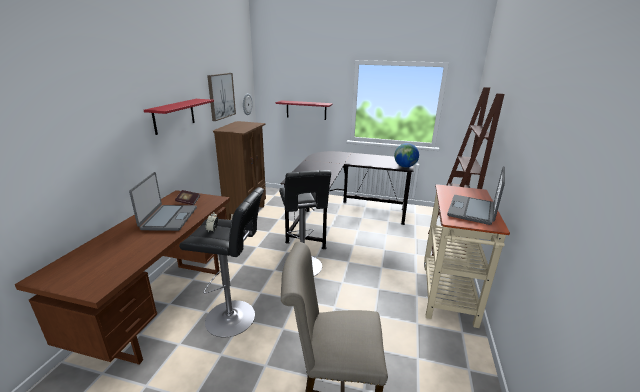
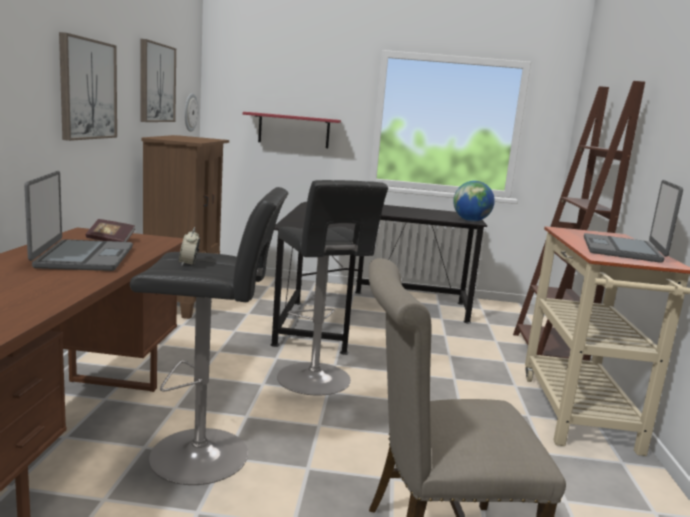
camera: 10 degrees left, 10 degrees down
red shelf [144,99,214,135] -> picture [59,32,117,141]

